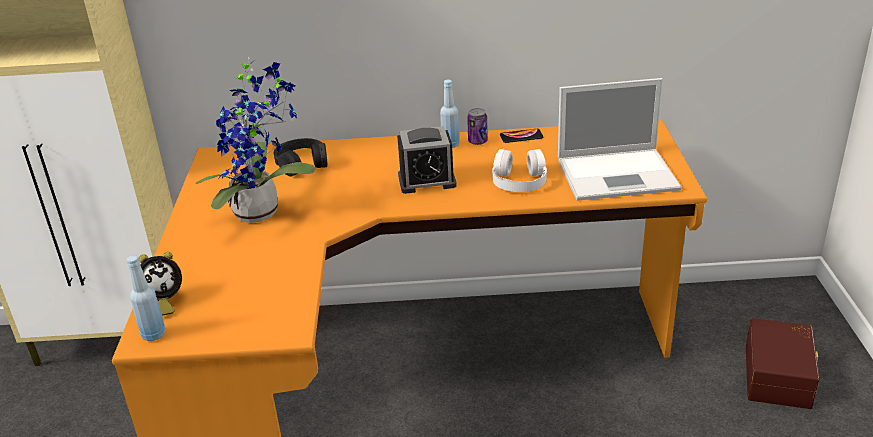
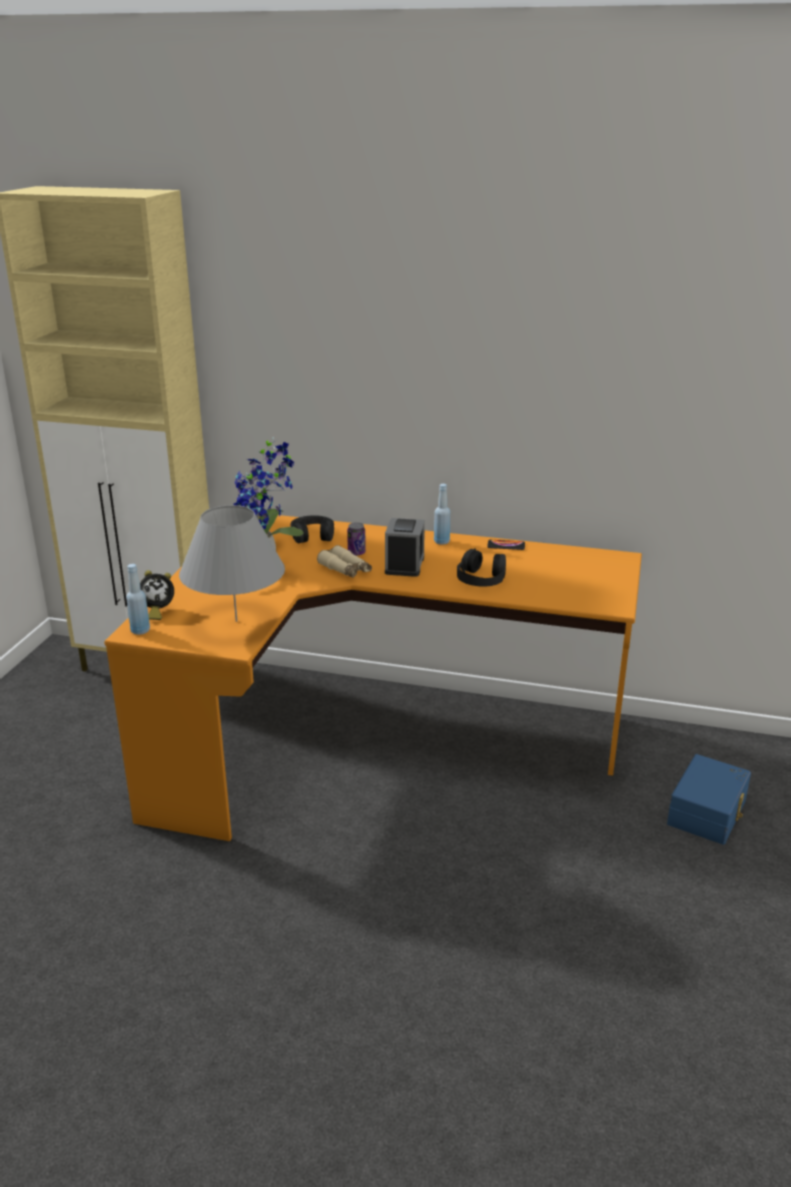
camera: 15 degrees right, 5 degrees down
alarm clock [397,126,457,194] -> alarm clock turned 90 degrees counterclockwise [385,518,425,577]
can [467,108,488,145] -> can moved to [347,522,366,556]
white headphones [492,148,547,192] -> black headphones [457,548,506,587]
laptop [558,78,682,201] -> none
brown storage box [746,318,820,409] -> blue storage box [667,754,751,845]
none -> grey table lamp [179,505,285,622]
none -> beige binoculars [317,545,372,577]

